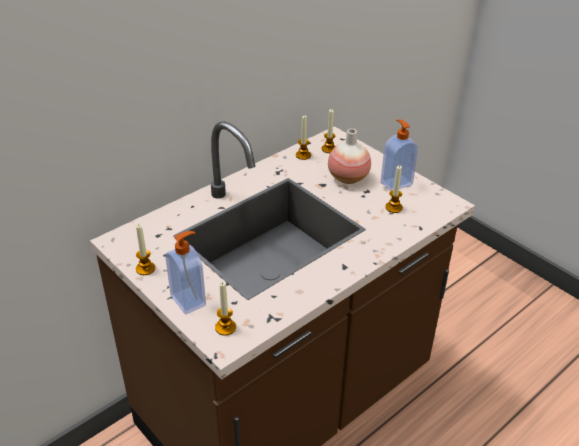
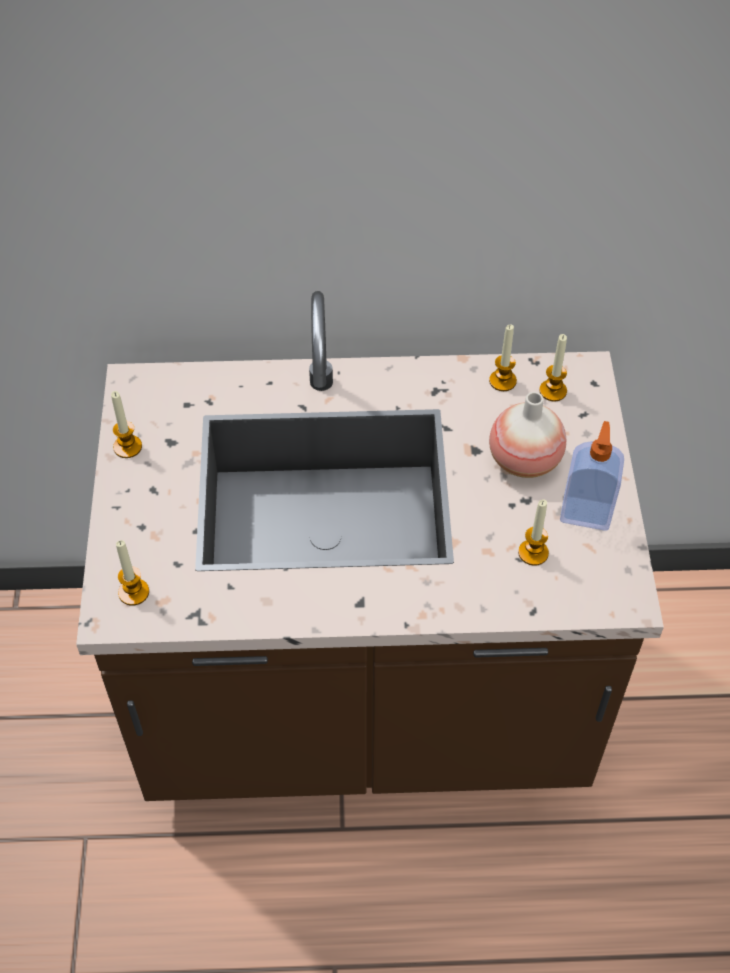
camera: 40 degrees right, 15 degrees up
soap dispenser [165,231,206,314] -> none

